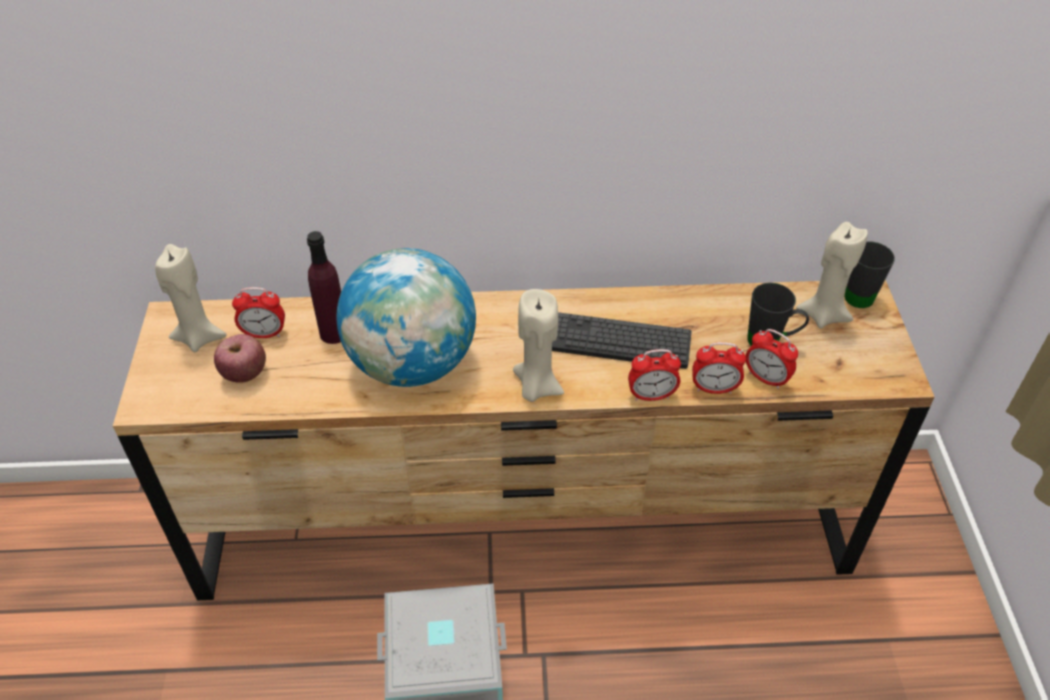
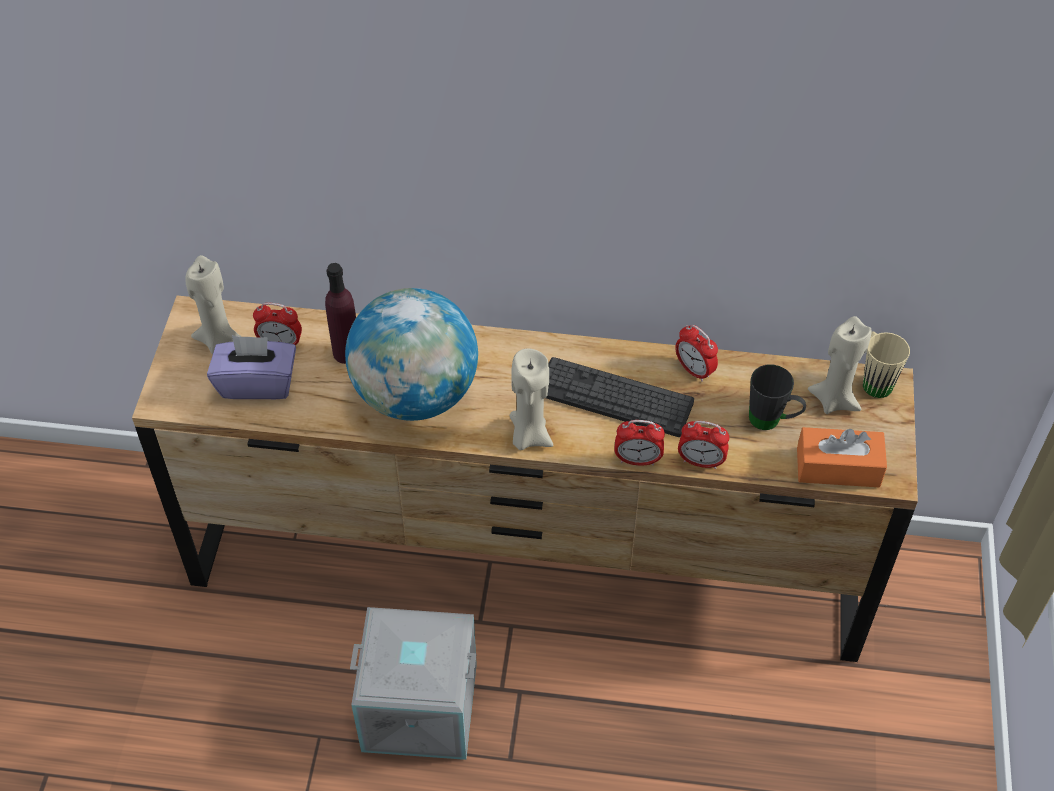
camera: 10 degrees right, 5 degrees up
apple [214,334,266,383] -> purple tissue box [207,335,296,399]
alarm clock [746,329,798,389] -> alarm clock moved to [675,325,718,382]
black mug [844,241,895,308] -> beige mug [863,332,910,398]
none -> orange tissue box [797,427,887,488]

